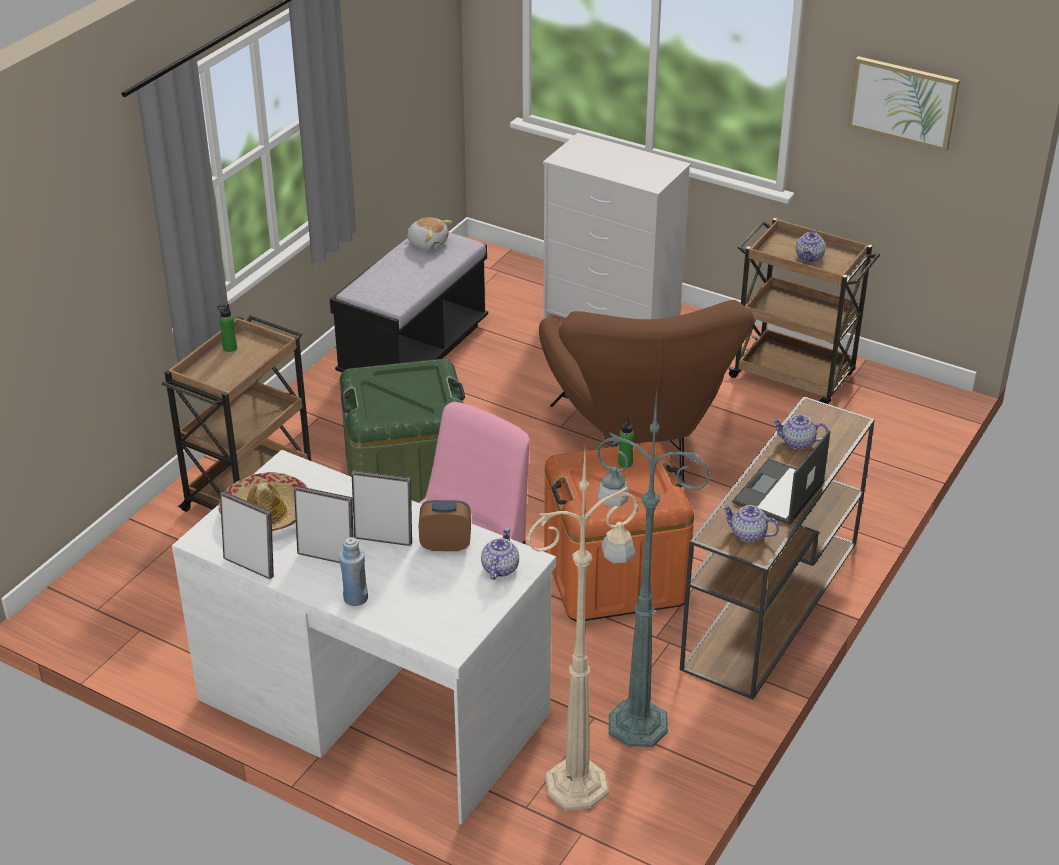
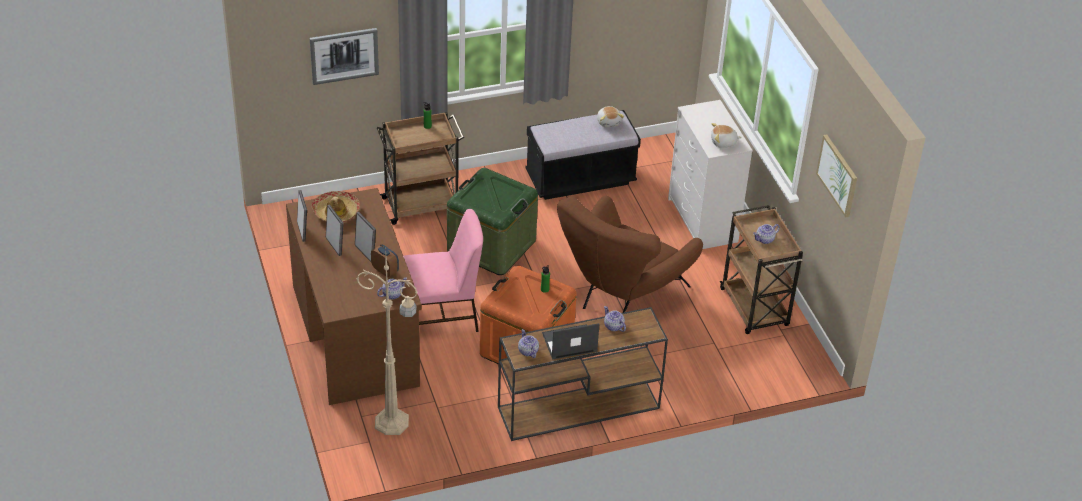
camera: 40 degrees right, 5 degrees up
white desk [172,450,556,825] -> brown desk [286,188,422,405]
blue bottle [339,537,368,606] -> none
green floor lamp [596,391,710,747] -> none
none -> picture [310,28,379,85]
none -> plush toy [711,123,741,148]

